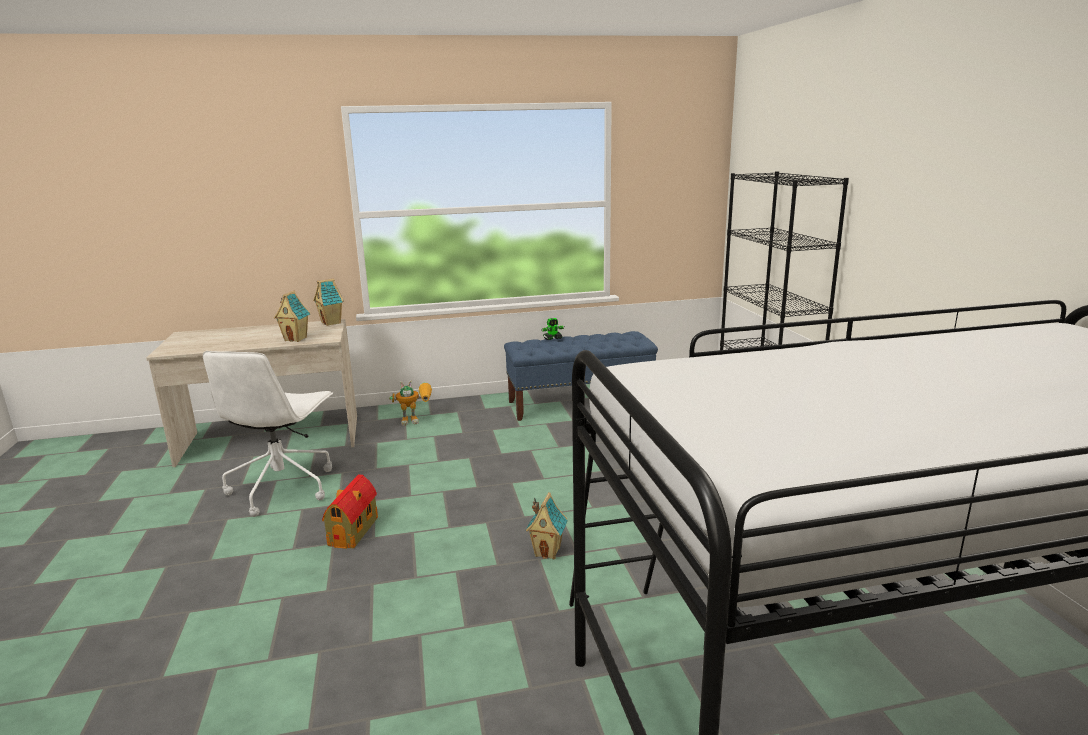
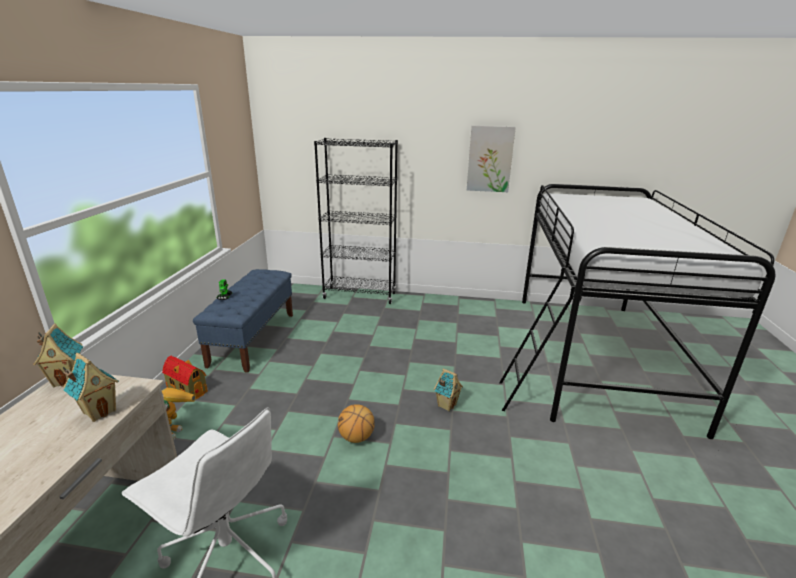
camera: 70 degrees left, 5 degrees up
toy house [322,474,378,549] -> toy house moved to [162,356,208,399]
none -> basketball [338,404,375,443]
none -> picture [467,126,516,192]

